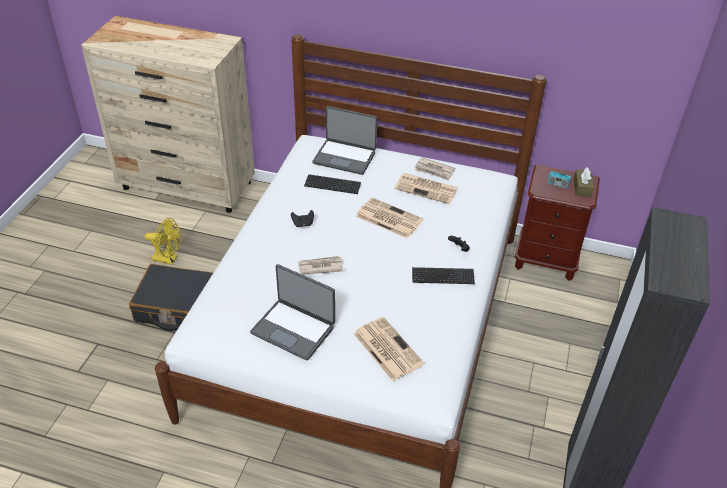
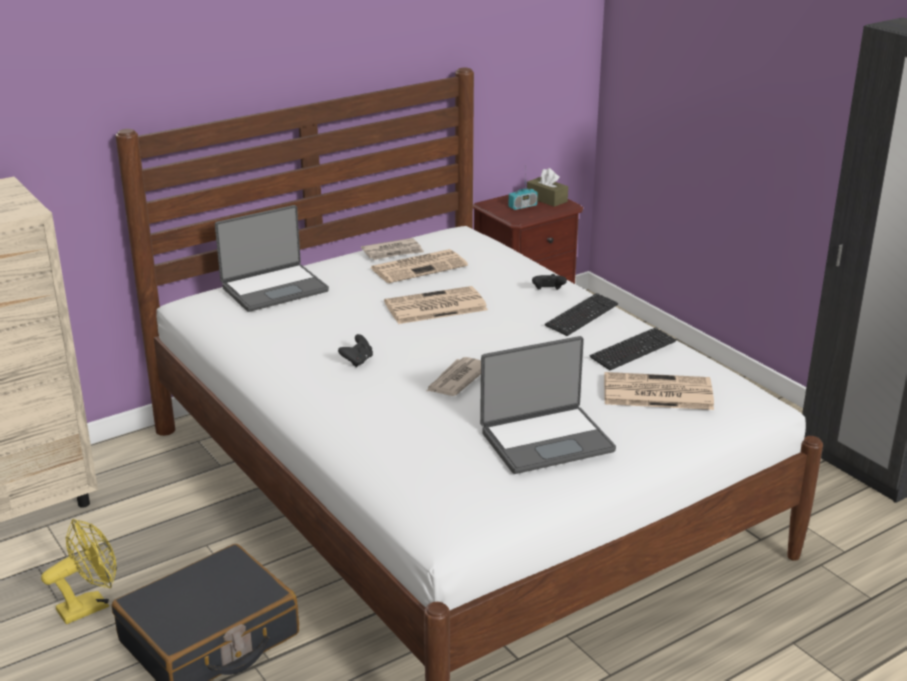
camera: 50 degrees left, 15 degrees down
keyboard [304,174,361,194] -> keyboard moved to [590,328,676,370]

